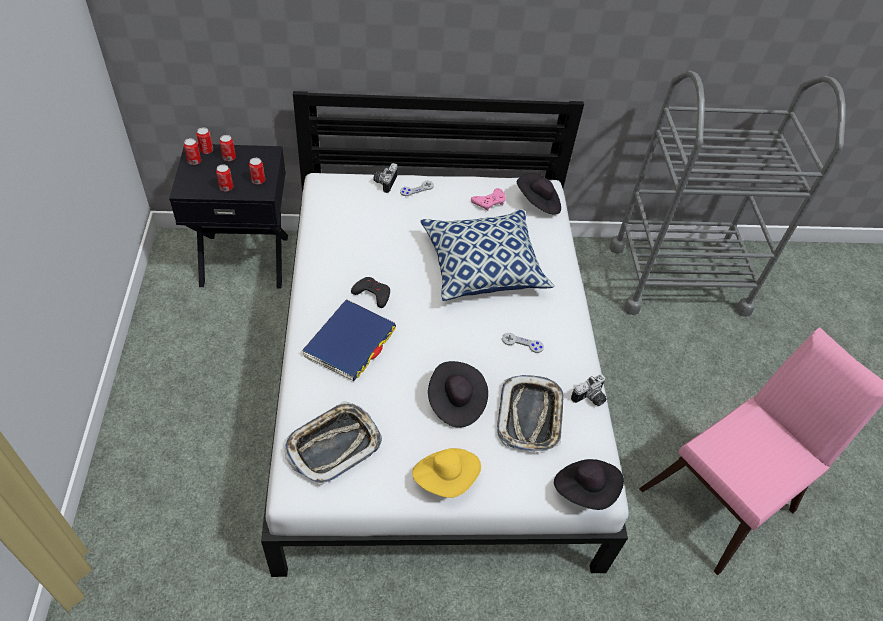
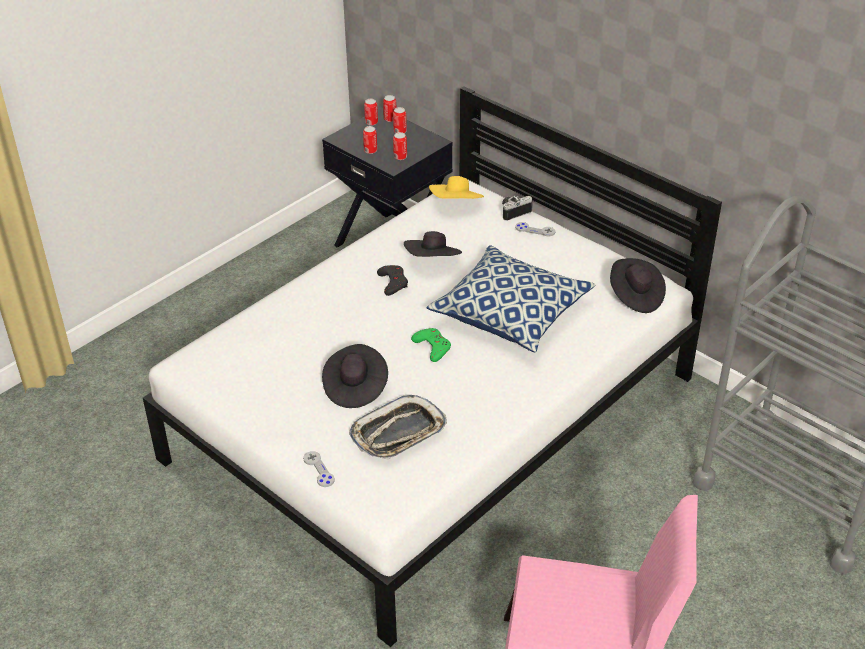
camera: 50 degrees right, 10 degrees down
tray [285,401,382,486] -> none
blue book [302,299,396,382] -> none
yellow hat [412,448,481,498] -> yellow hat moved to [429,176,484,199]
pink game controller [471,188,506,211] -> none
grey game controller [502,333,544,353] -> grey game controller moved to [303,451,335,487]
black hat [554,459,624,510] -> black hat moved to [404,231,462,257]
camera [571,374,607,406] -> none
none -> green game controller [411,328,451,362]

